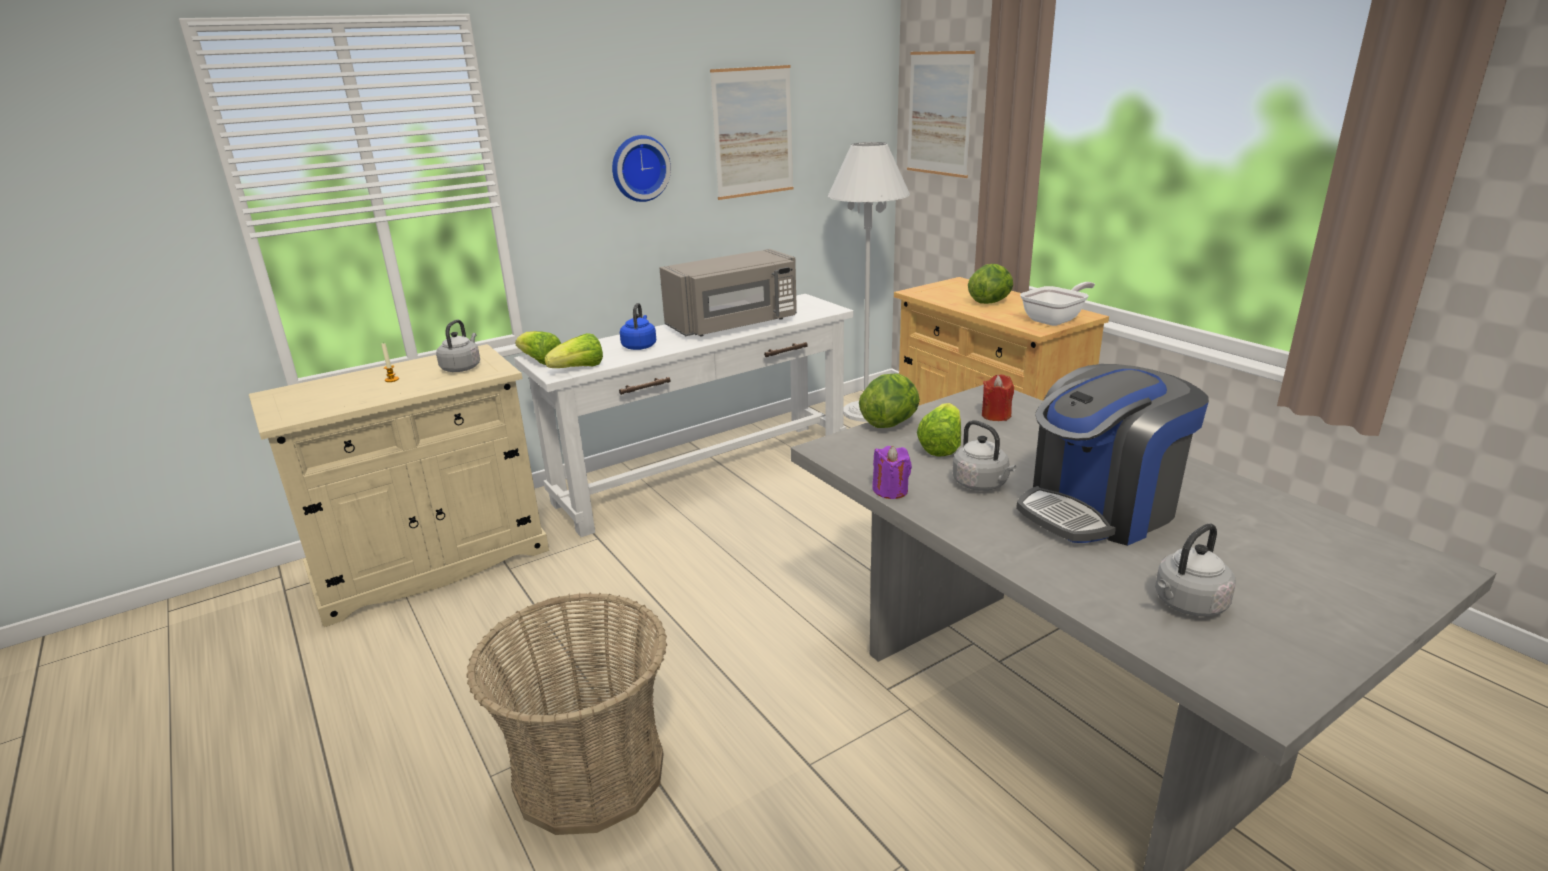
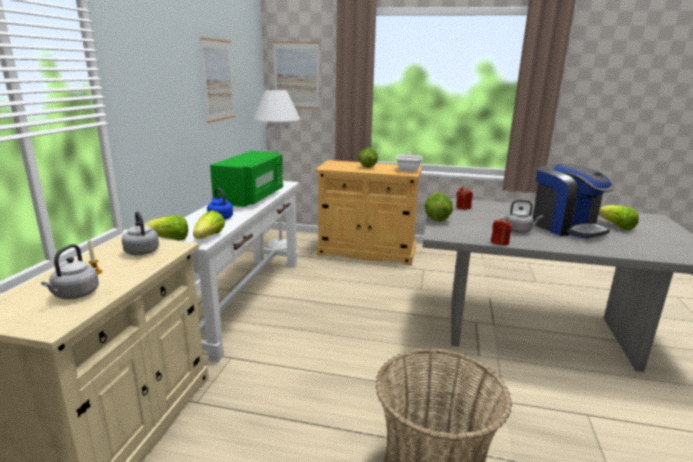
camera: 45 degrees left, 5 degrees down
wall clock [612,135,671,202] -> none
grey microwave [659,249,797,336] -> green microwave [210,151,283,207]
purple candle [872,446,912,499] -> red candle [491,218,513,245]
lettuce [917,403,961,457] -> lettuce moved to [599,205,639,230]
coffee machine [1016,364,1209,546] -> coffee machine turned 45 degrees counterclockwise [533,164,615,239]
grey kettle [1155,523,1235,617] -> grey kettle moved to [41,244,99,299]

